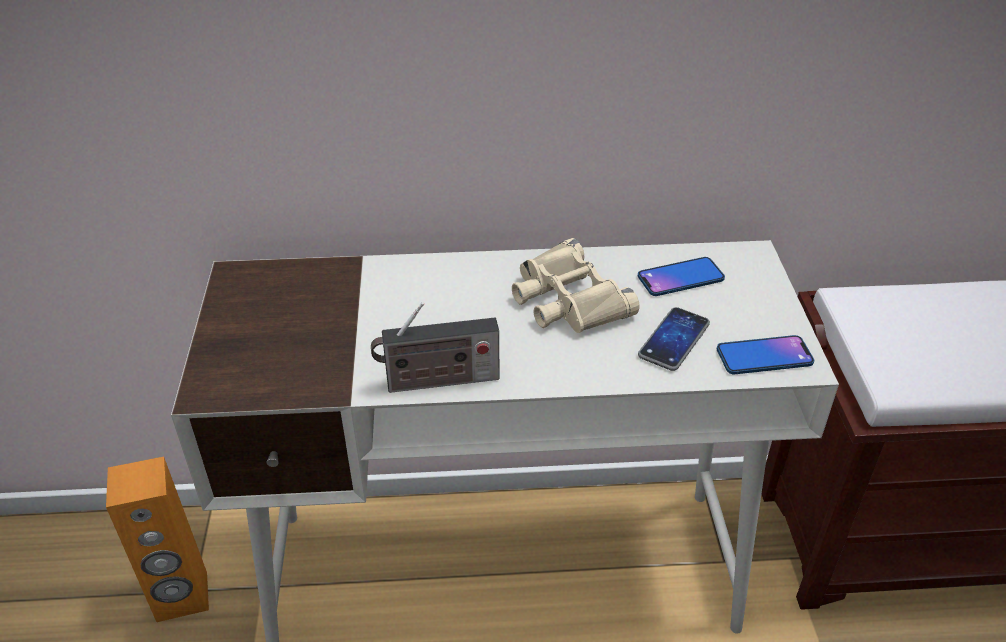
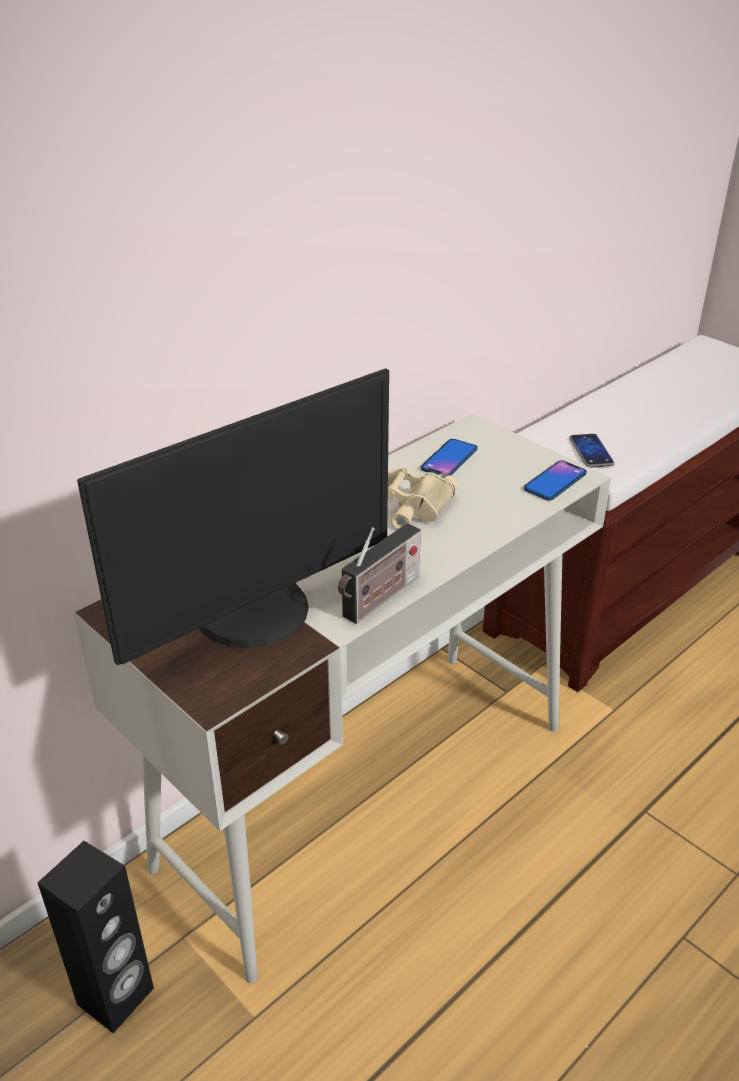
camera: 40 degrees left, 5 degrees down
orange speaker [106,457,209,622] -> black speaker [37,841,154,1033]
phone [638,307,710,371] -> phone moved to [569,434,615,468]
none -> monitor [77,368,389,665]

